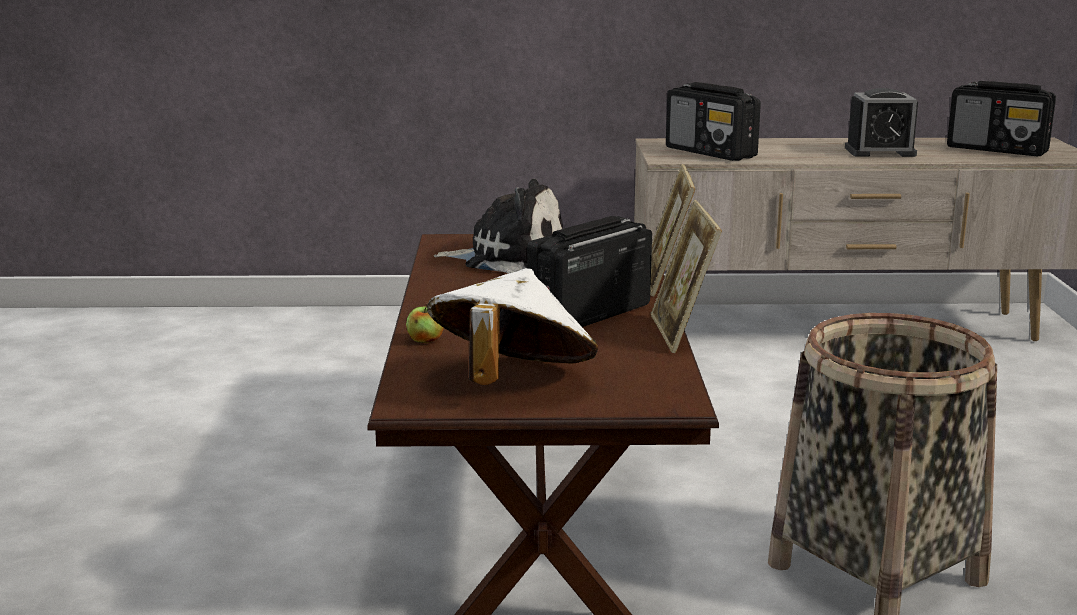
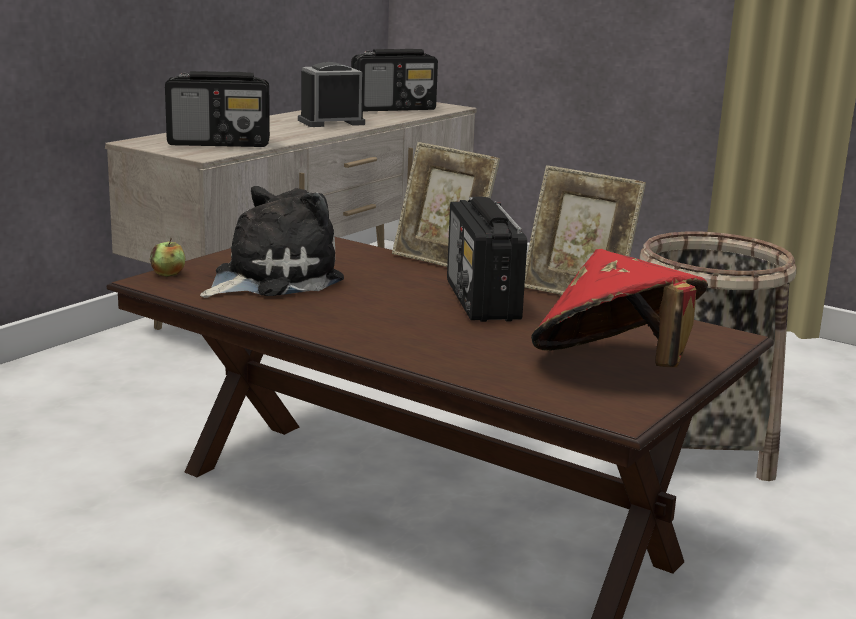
camera: 55 degrees left, 0 degrees up
apple [406,303,444,343] -> apple moved to [150,238,185,277]
white hat [427,268,598,385] -> red hat [531,249,708,367]
alarm clock [845,88,918,157] -> alarm clock turned 150 degrees counterclockwise [298,62,365,127]

